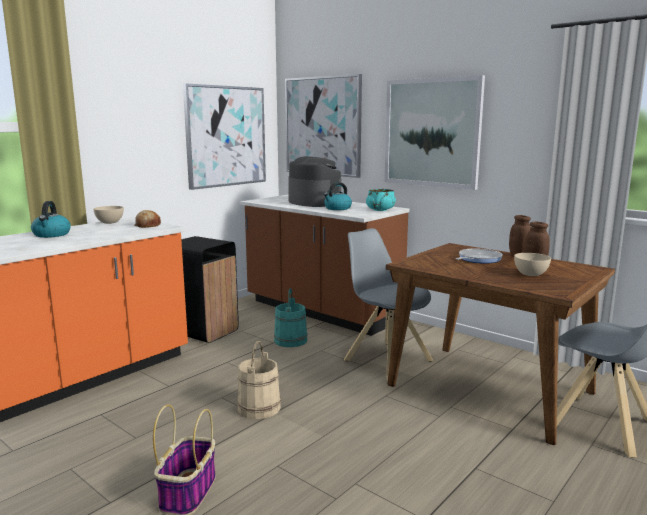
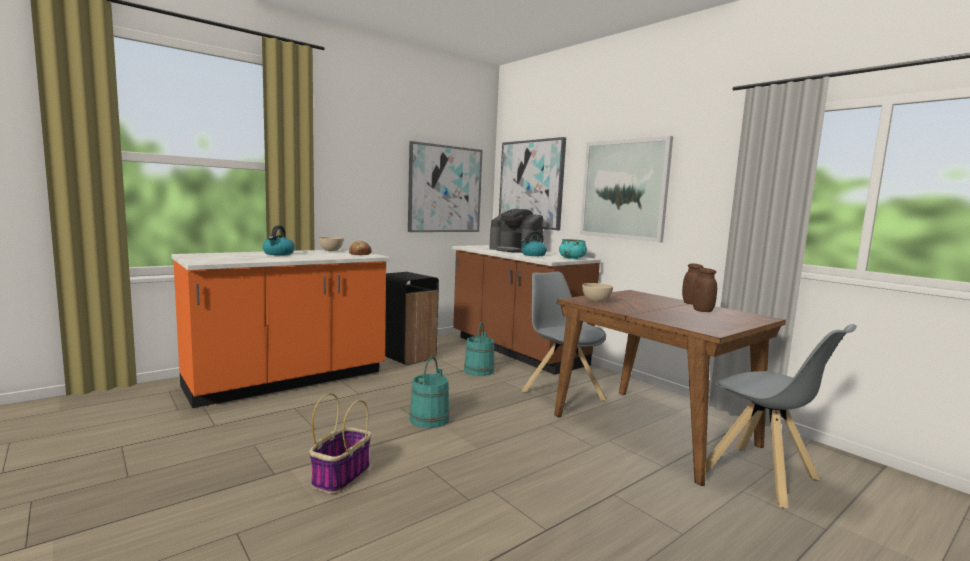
camera: 10 degrees right, 5 degrees down
beige bucket [237,341,281,419] -> turquoise bucket [409,357,450,428]
coffee machine [289,156,341,207] -> coffee machine turned 150 degrees clockwise [489,209,543,253]
frying pan [456,249,503,263] -> none
beige bowl [514,253,551,276] -> beige bowl moved to [582,283,613,302]

